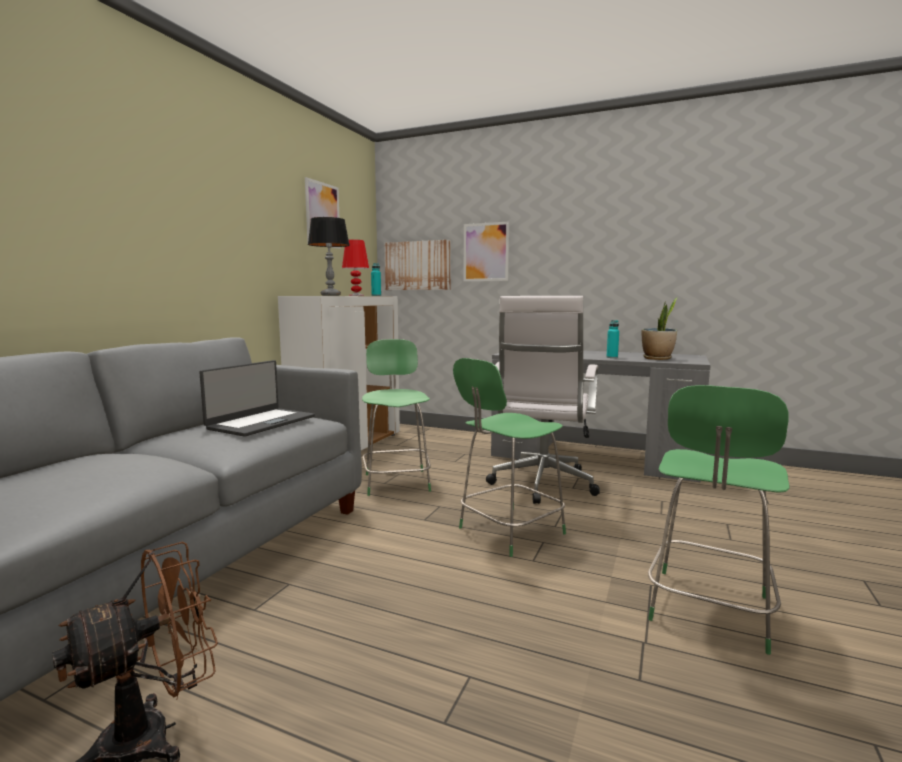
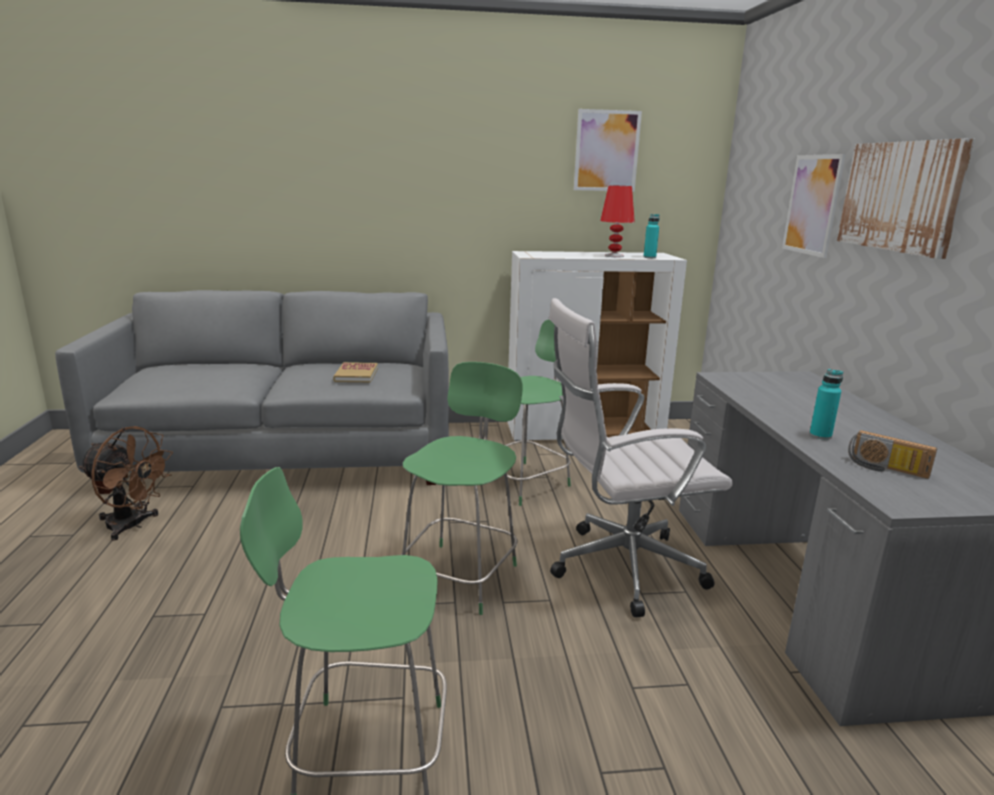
camera: 60 degrees right, 10 degrees up
laptop [199,360,315,437] -> book [333,362,378,383]
table lamp [308,217,350,296] -> none
picture [385,240,450,290] -> picture moved to [837,138,975,259]
green chair [453,358,566,557] -> green chair turned 90 degrees clockwise [401,362,523,615]
potted plant [642,297,678,360] -> radio [848,430,937,479]

